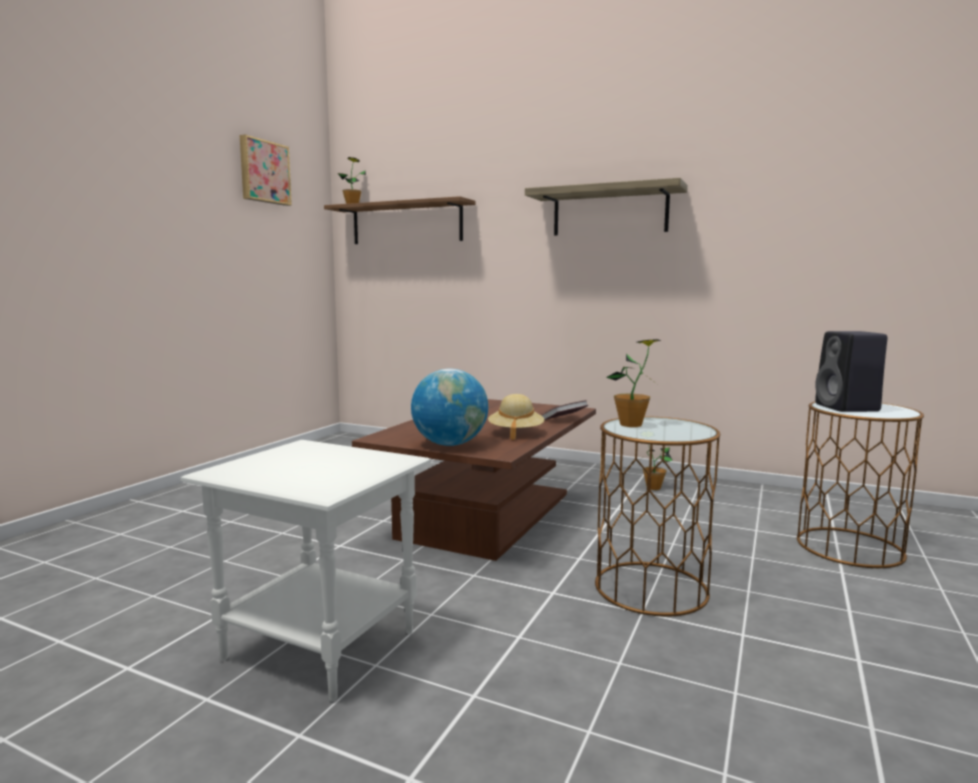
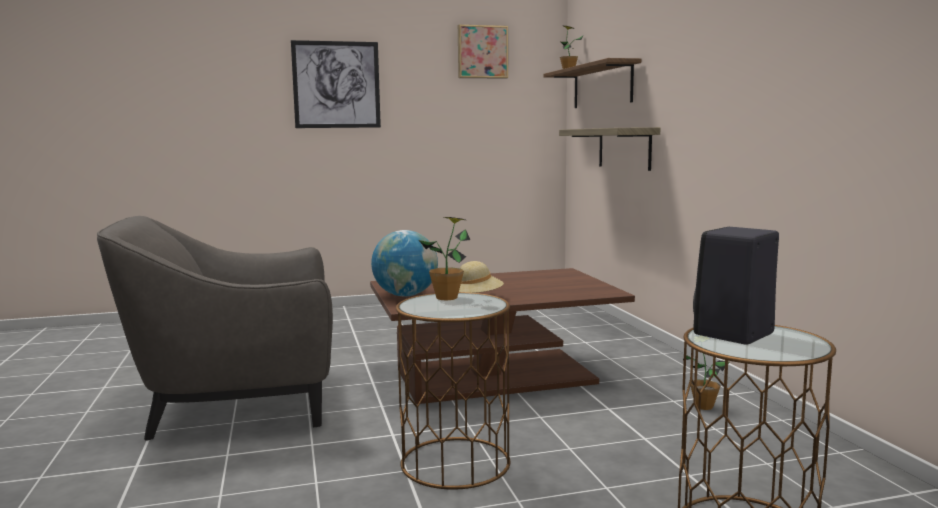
camera: 50 degrees right, 0 degrees up
white side table [181,440,431,702] -> grey armchair [97,216,333,441]
shelf [525,178,688,236] -> shelf moved to [559,127,660,171]
book [541,400,588,420] -> none
none -> picture [291,40,381,128]

